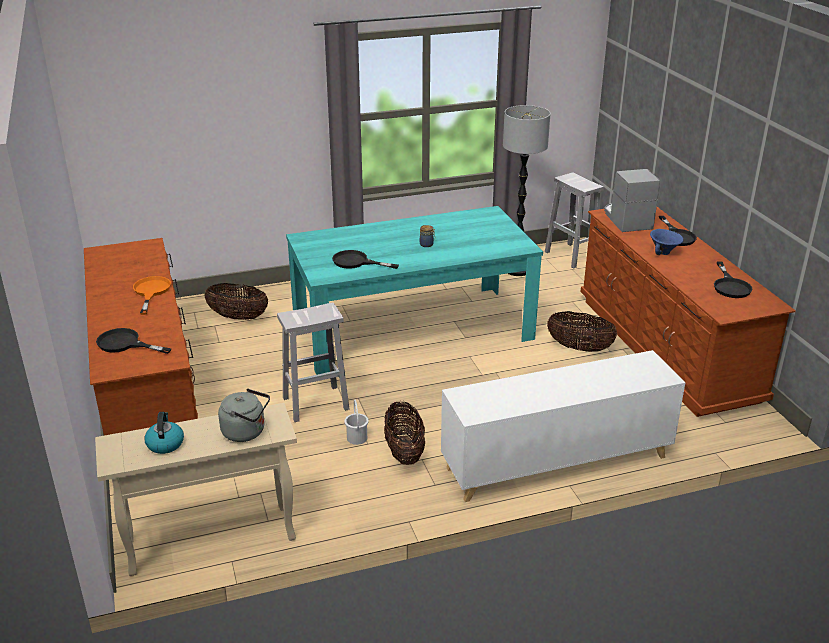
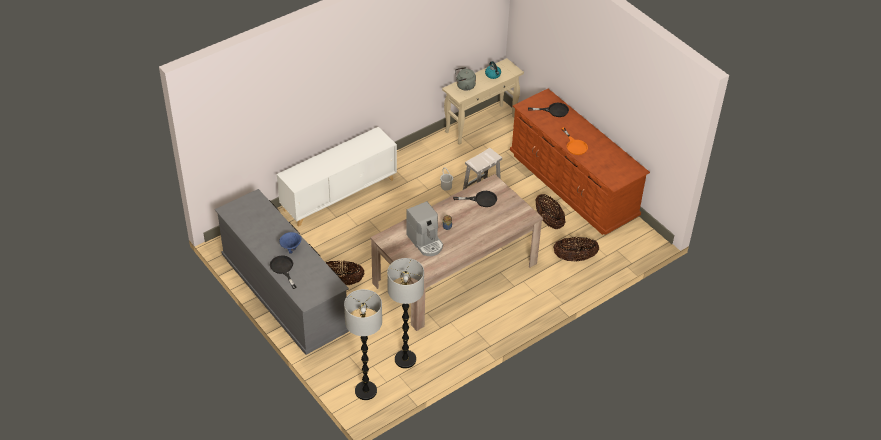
camera: 160 degrees right, 15 degrees up
turquoise dining table [286,206,543,375] -> beige dining table [370,174,543,331]
basket [384,402,425,465] -> basket moved to [536,194,566,229]
white stool [545,173,604,268] -> floor lamp [344,289,382,400]
brown dresser [581,207,796,417] -> grey dresser [215,189,349,355]
coffee machine [604,169,660,232] -> coffee machine moved to [406,201,443,256]
black frying pan [714,261,753,298] -> none

